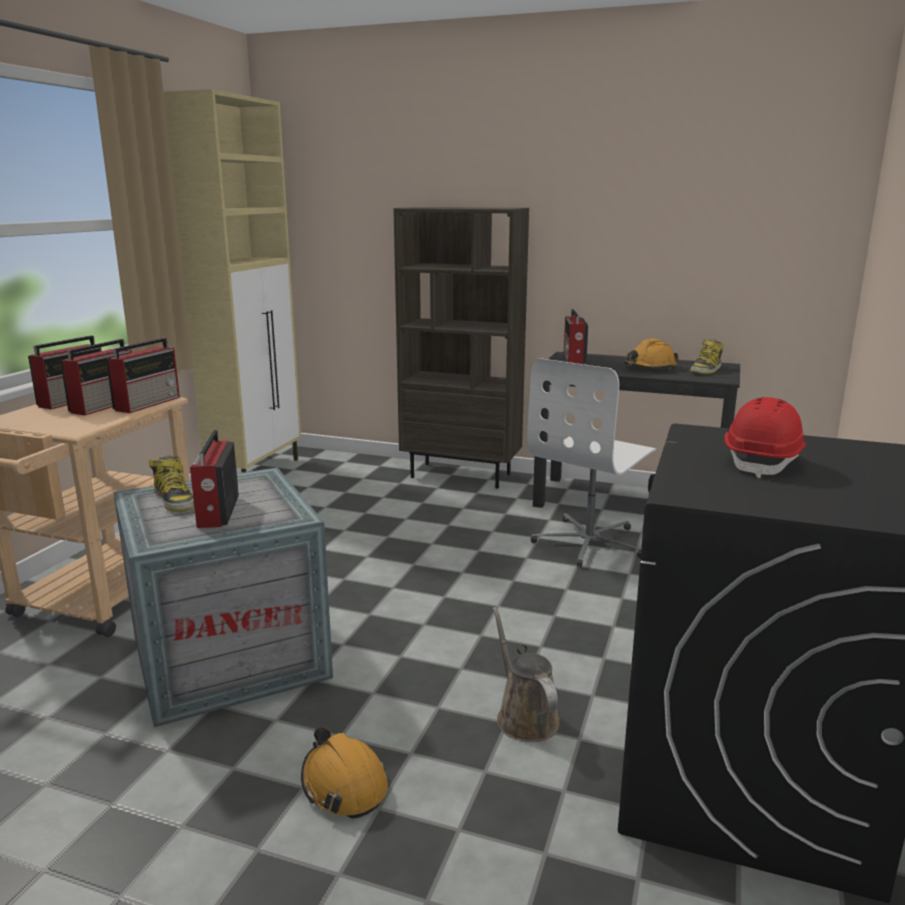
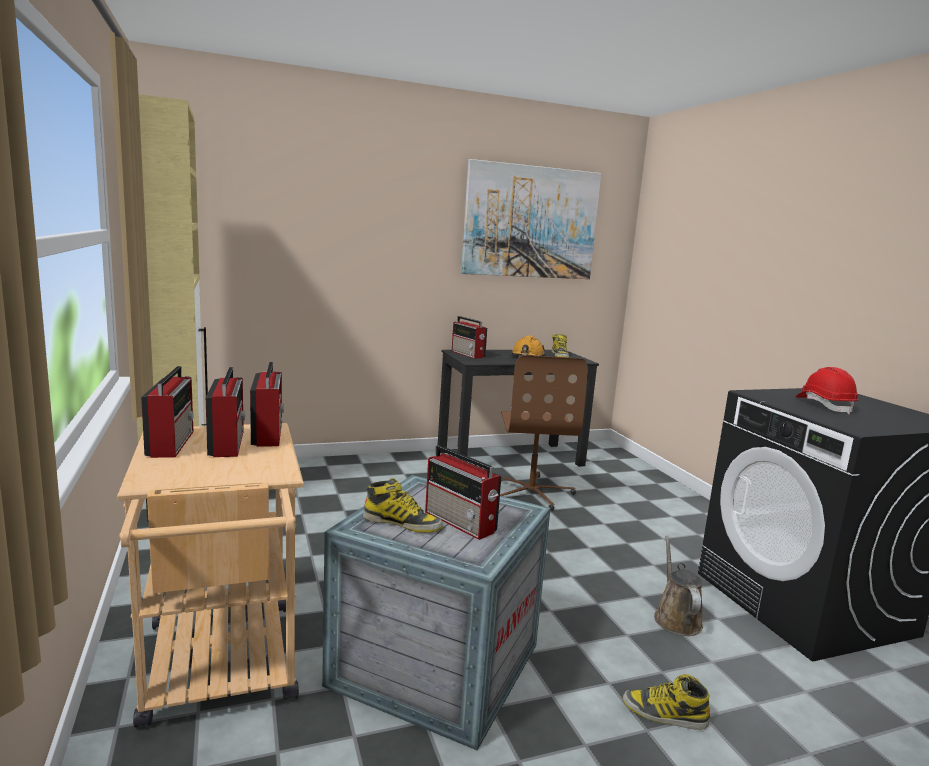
camera: 40 degrees left, 5 degrees down
orange hard hat [301,727,388,819] -> boot [623,674,710,730]
brown bookcase [393,207,529,489] -> none
brown watering can [492,607,560,742] -> brown watering can turned 60 degrees clockwise [654,536,703,636]
white office chair [527,358,656,567] -> brown office chair [500,355,588,511]
none -> picture [461,159,601,279]

